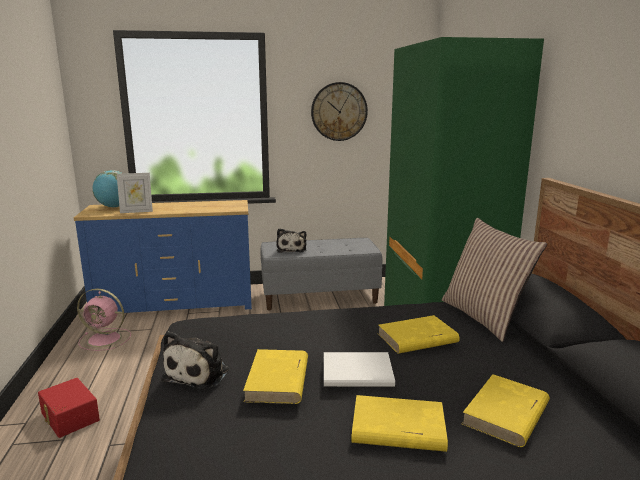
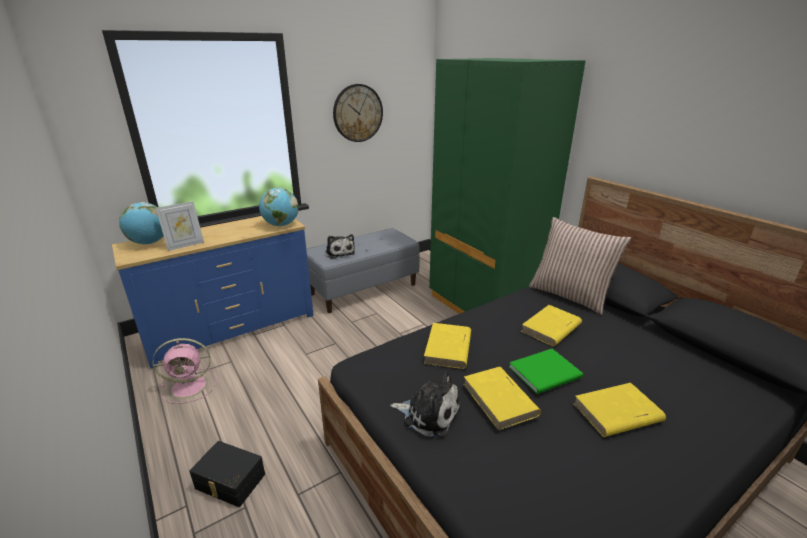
camera: 25 degrees left, 10 degrees up
red storage box [38,378,100,438] -> black storage box [189,441,265,507]
plush toy [161,331,229,390] -> plush toy turned 60 degrees counterclockwise [390,371,461,438]
white book [324,352,395,387] -> green book [509,349,583,394]
yellow book [462,374,550,447] -> yellow book moved to [424,323,471,369]
none -> globe [259,188,299,226]

